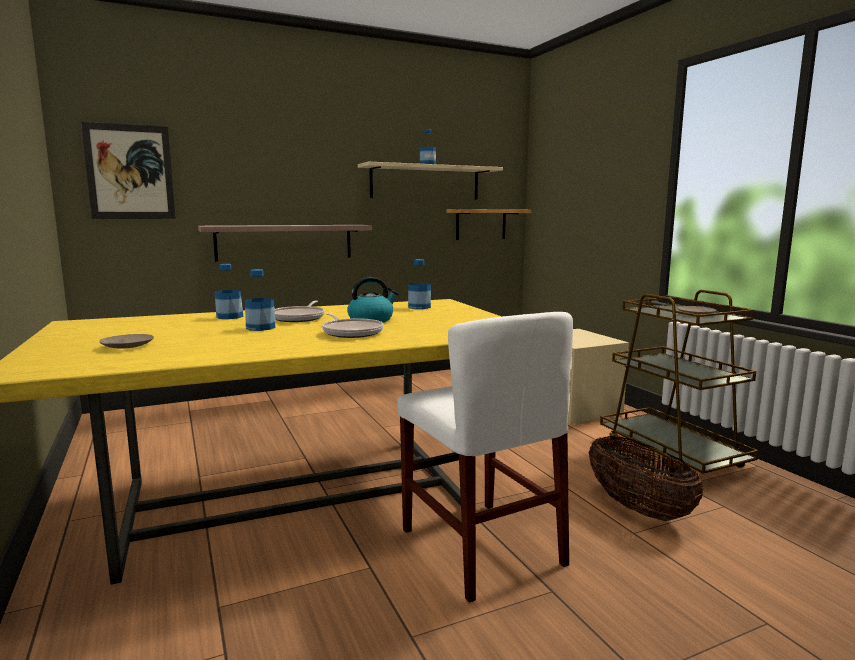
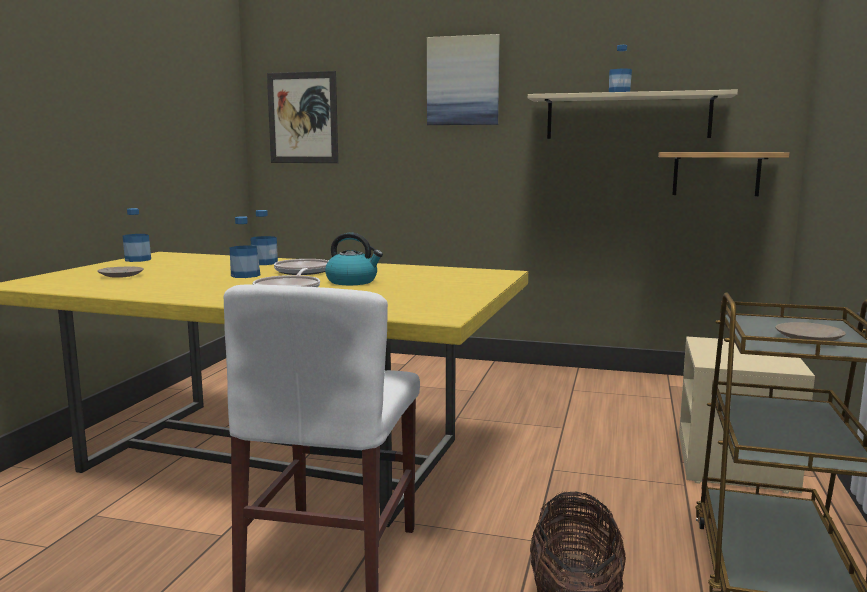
camera: 40 degrees right, 0 degrees up
shelf [198,225,372,262] -> none
bottle [408,259,431,309] -> bottle moved to [123,208,151,262]
none -> picture [427,34,500,125]

